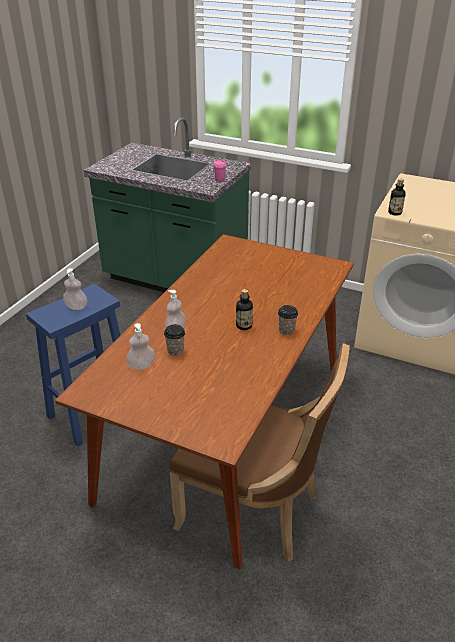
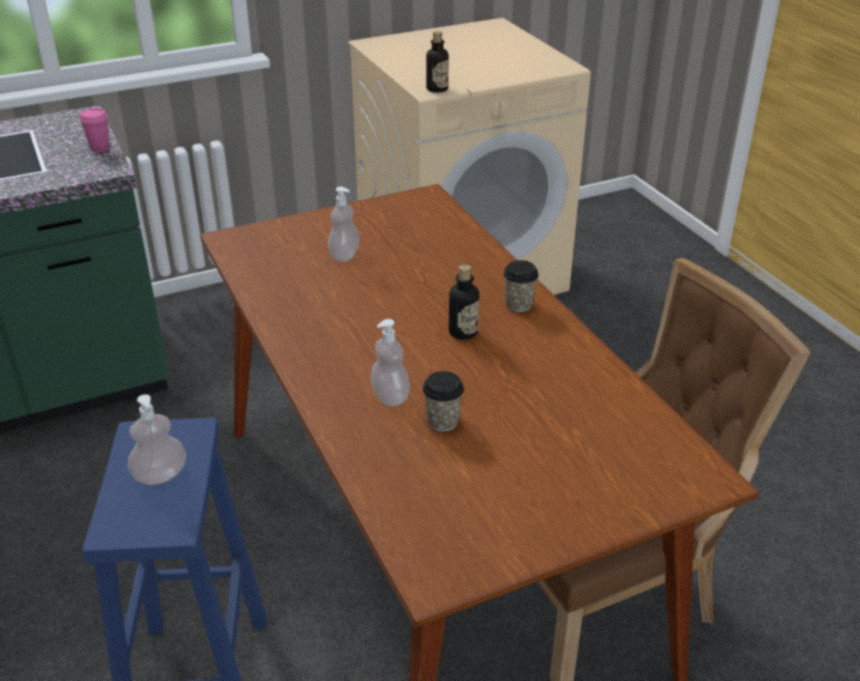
camera: 50 degrees left, 0 degrees up
soap dispenser [126,323,155,370] -> soap dispenser moved to [328,187,359,262]

